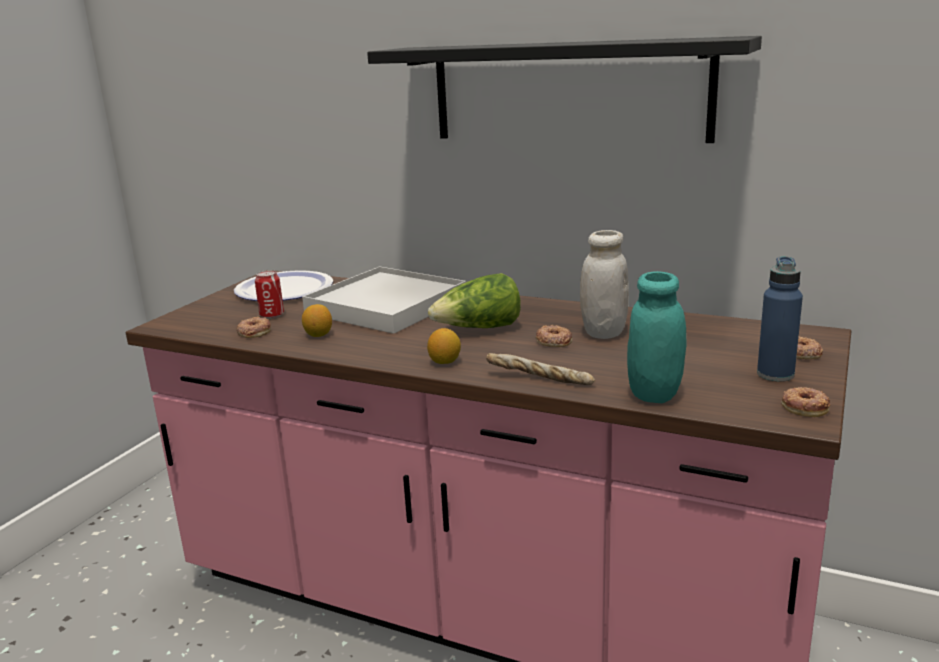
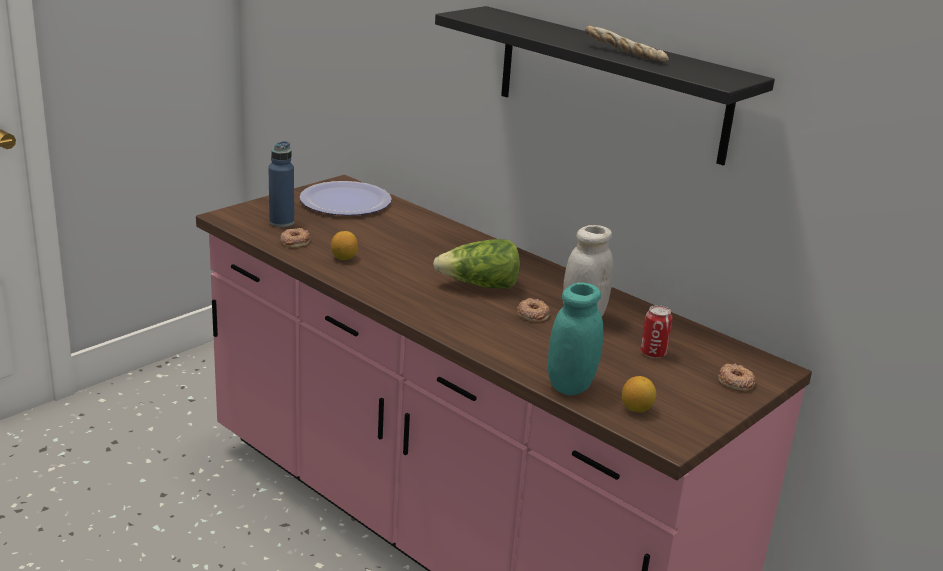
camera: 15 degrees right, 5 degrees up
can [255,270,284,318] -> can moved to [640,305,673,358]
white tray [302,267,466,334] -> none
lemon [427,328,461,364] -> lemon moved to [622,376,656,412]
bread [486,353,595,385] -> bread moved to [585,26,669,63]
blue bottle [757,256,803,382] -> blue bottle moved to [268,141,294,227]
donut [781,387,830,417] -> none

